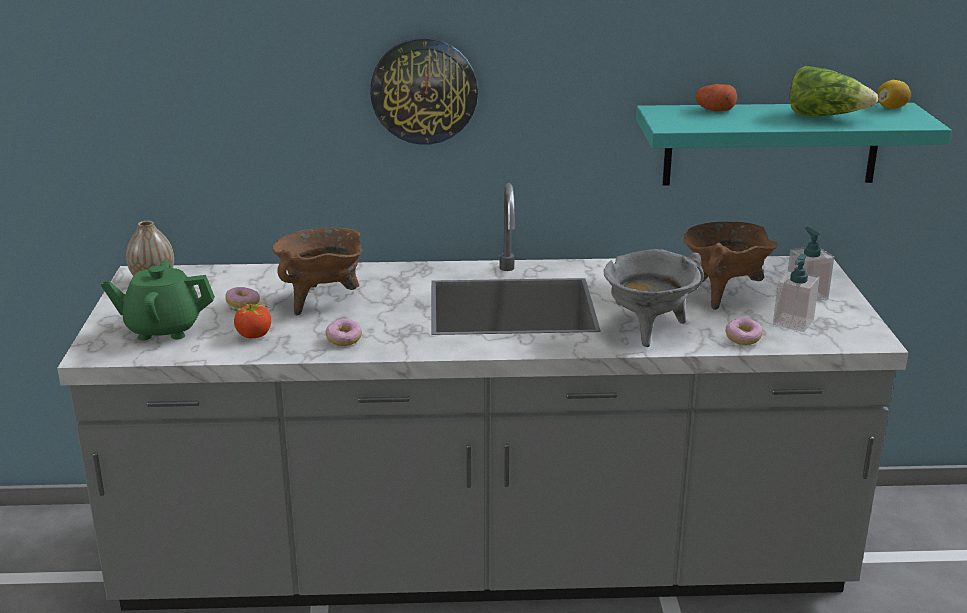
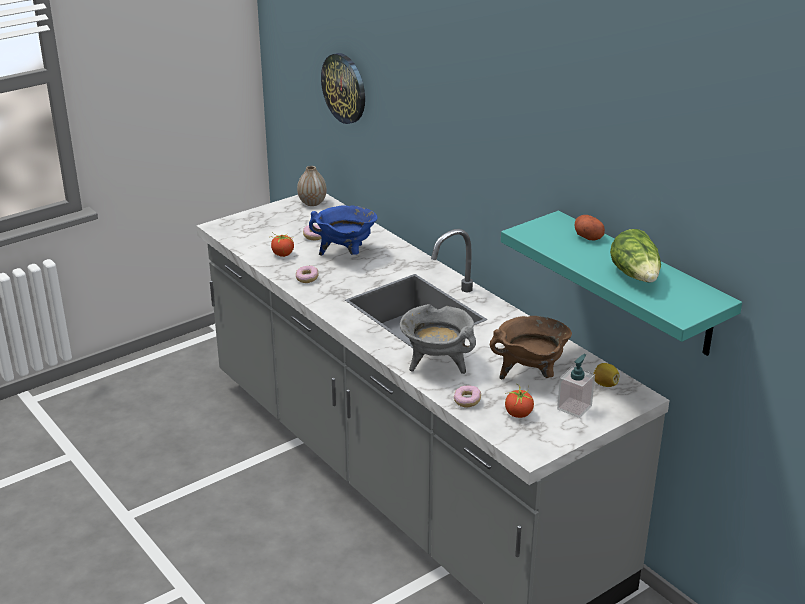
camera: 55 degrees right, 5 degrees up
green teapot [101,260,215,341] -> none
brown cooking pot [272,228,363,315] -> blue cooking pot [309,205,378,256]
wall clock [370,38,478,145] -> wall clock moved to [321,53,365,124]
soap dispenser [773,254,820,332] -> tomato [505,384,534,418]
lemon [878,80,911,109] -> lemon moved to [593,363,619,387]

